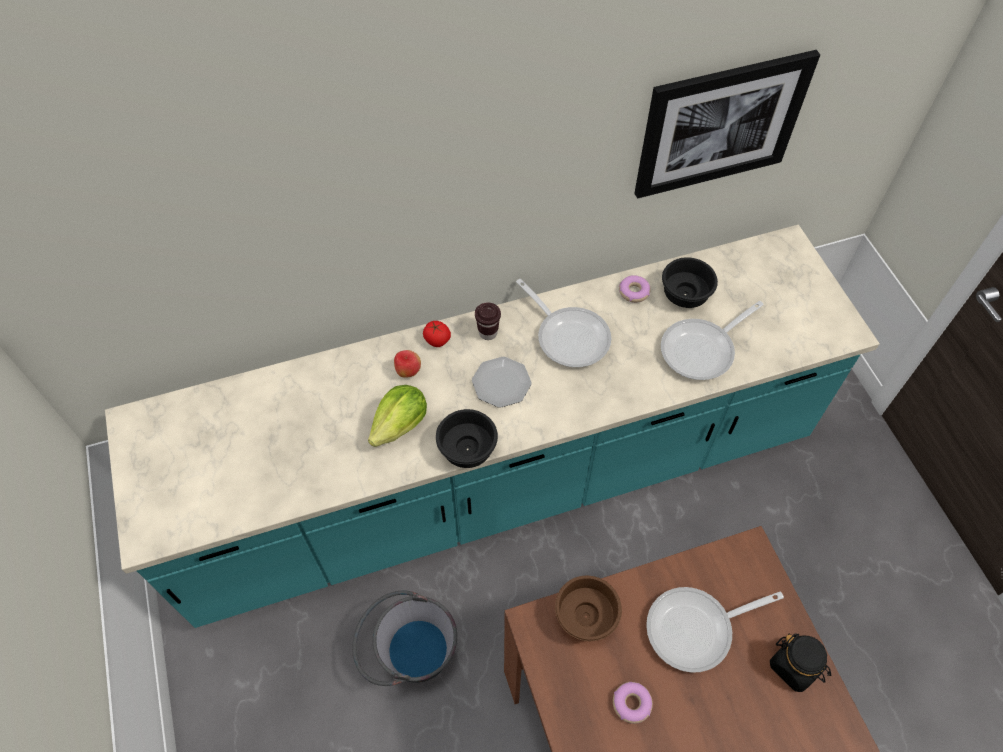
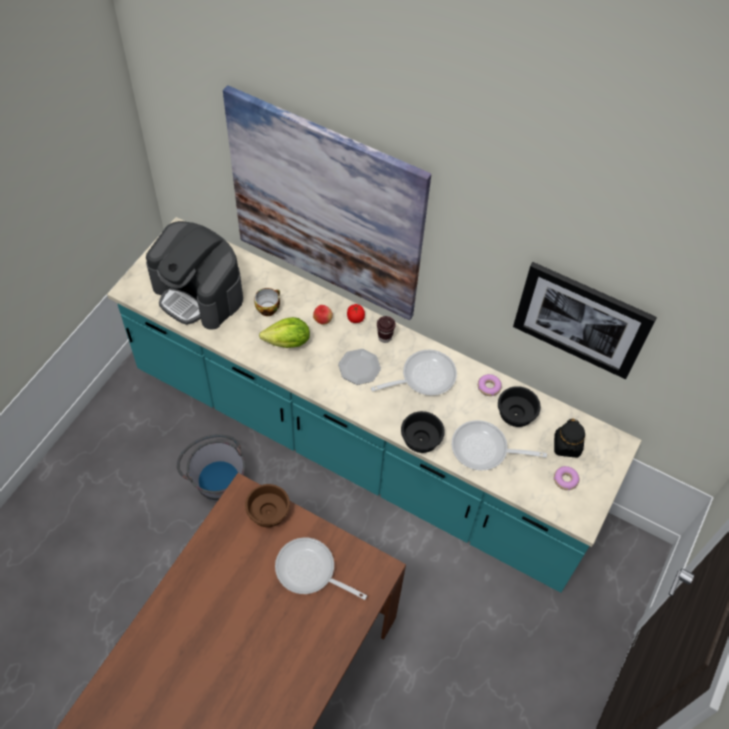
camera: 45 degrees right, 0 degrees up
black bowl [436,409,498,468] -> black bowl moved to [401,411,445,453]
frying pan [516,279,611,367] -> frying pan turned 120 degrees counterclockwise [371,350,457,395]
donut [613,682,653,724] -> donut moved to [554,466,579,490]
black jar [770,633,831,692] -> black jar moved to [554,418,585,458]
none -> coffee machine [146,221,243,330]
none -> picture [223,85,431,320]
none -> cup [254,288,280,316]

